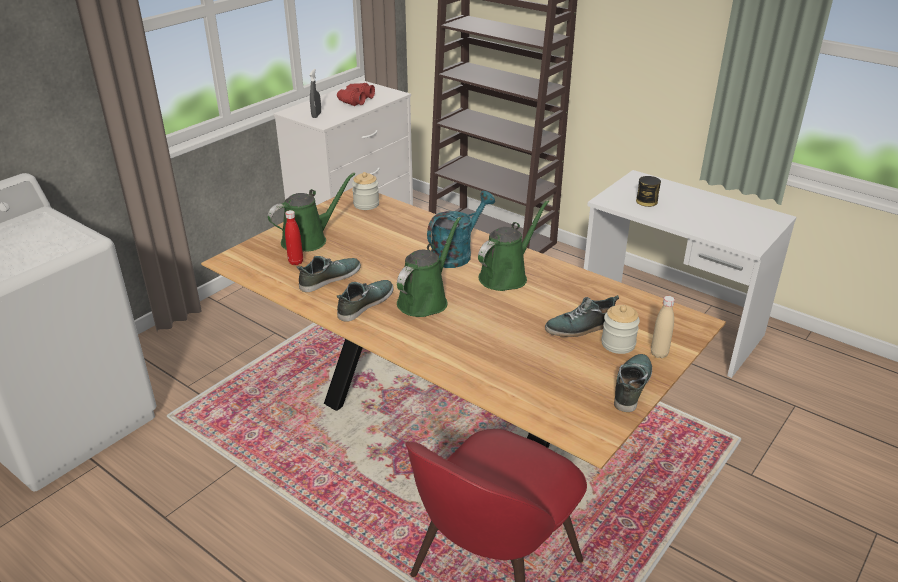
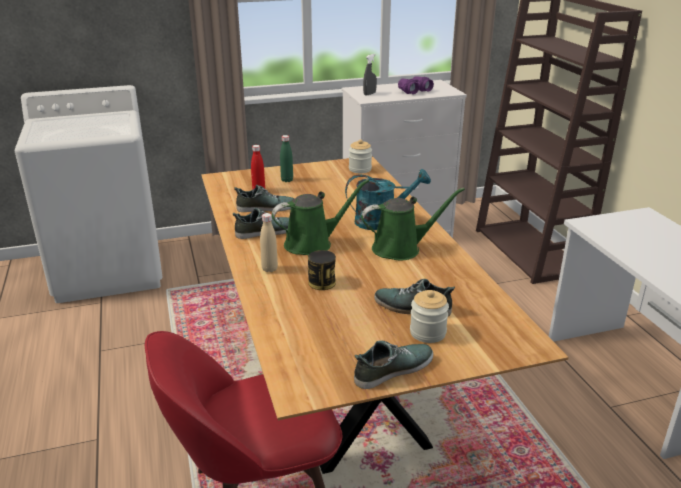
camera: 35 degrees right, 5 degrees down
green watering can [268,173,355,252] -> green bottle [280,135,293,182]
red binoculars [337,83,375,106] -> purple binoculars [398,76,434,94]
can [636,176,661,207] -> can moved to [308,250,336,290]
beige bottle [651,296,675,358] -> beige bottle moved to [260,213,278,272]

